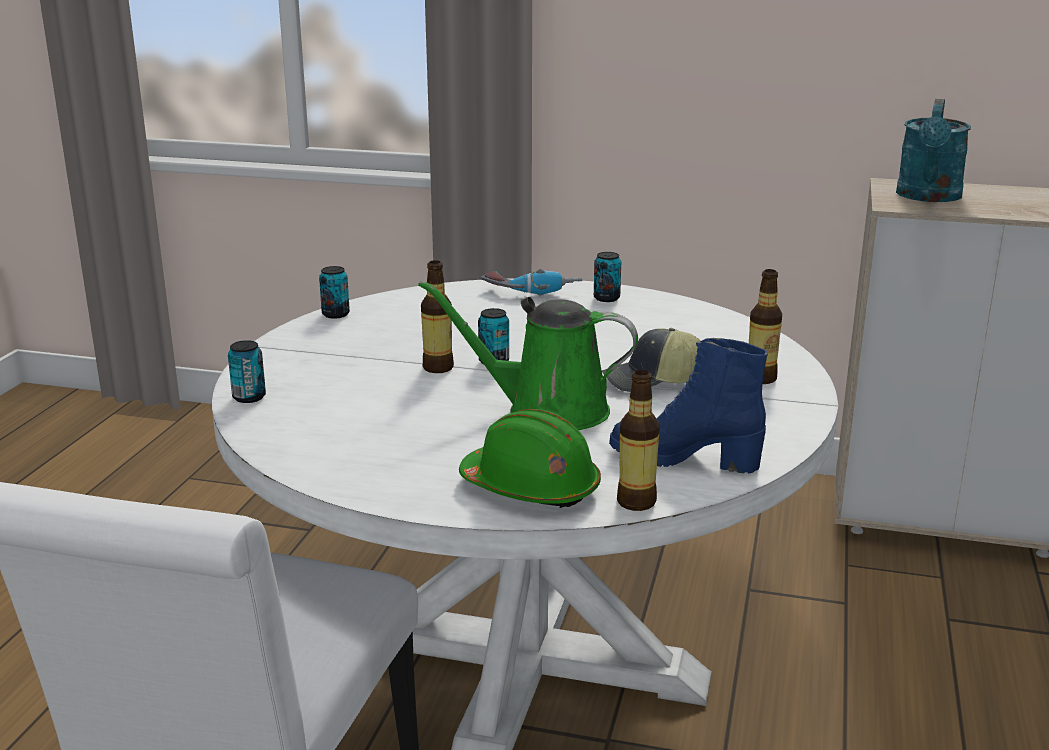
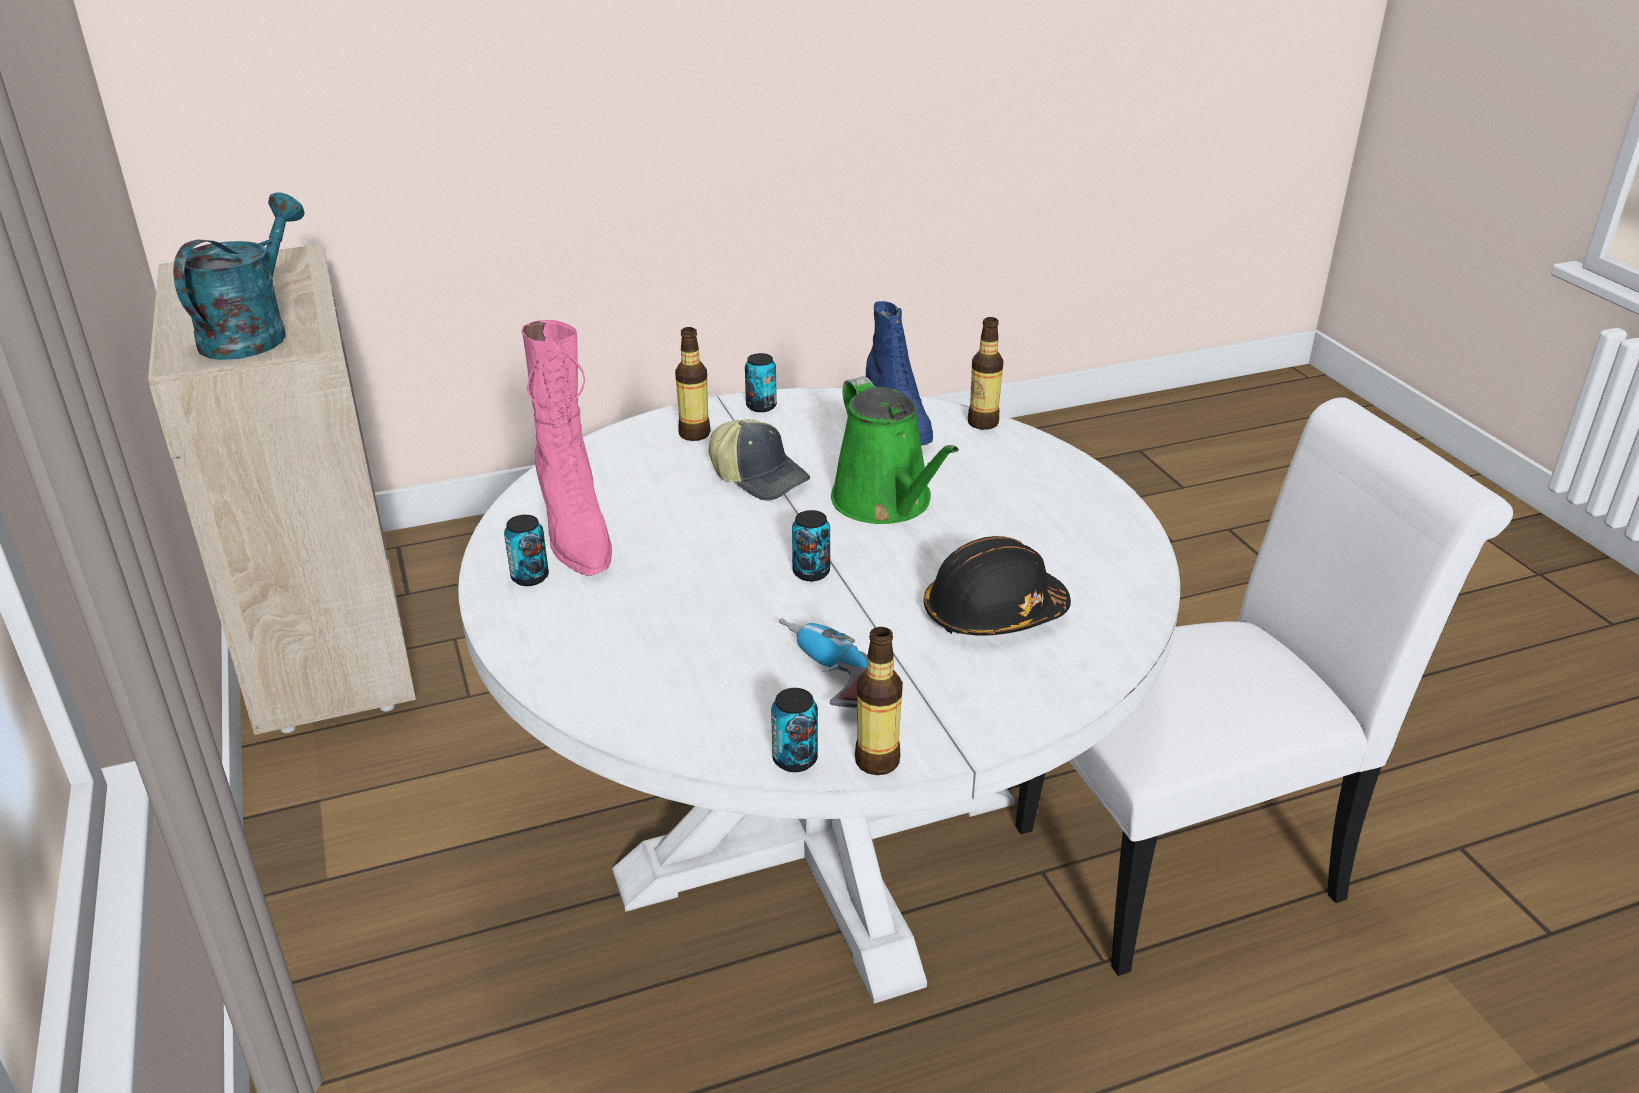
camera: 125 degrees left, 10 degrees up
can [228,340,266,403] -> can moved to [745,353,777,412]
bottle [421,260,454,373] -> bottle moved to [855,627,903,775]
green hard hat [459,409,601,508] -> none
power drill [481,269,582,296] -> power drill moved to [779,618,868,708]
turquoise watering can [896,99,971,202] -> turquoise watering can turned 60 degrees counterclockwise [173,192,305,360]
none -> pink boot [522,320,612,576]
none -> black hard hat [924,536,1071,636]

